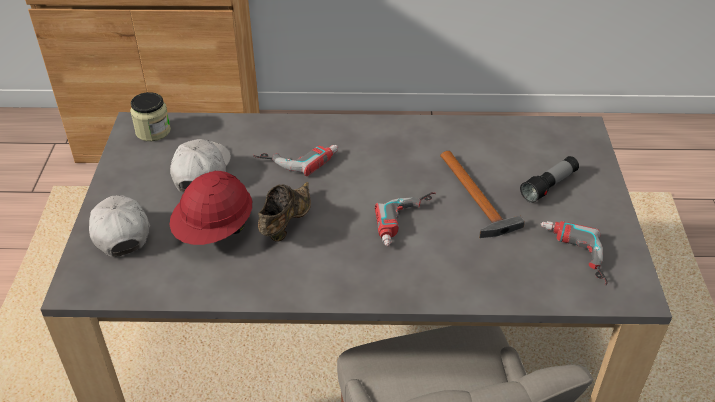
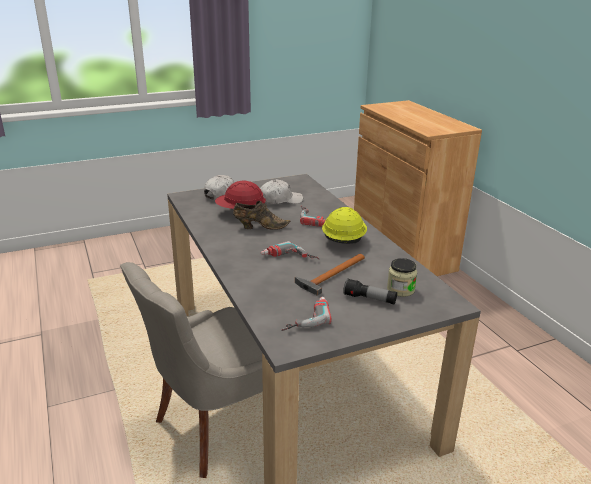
camera: 65 degrees right, 15 degrees down
jar [130,92,171,141] -> jar moved to [387,258,417,297]
none -> yellow hard hat [322,207,367,244]

